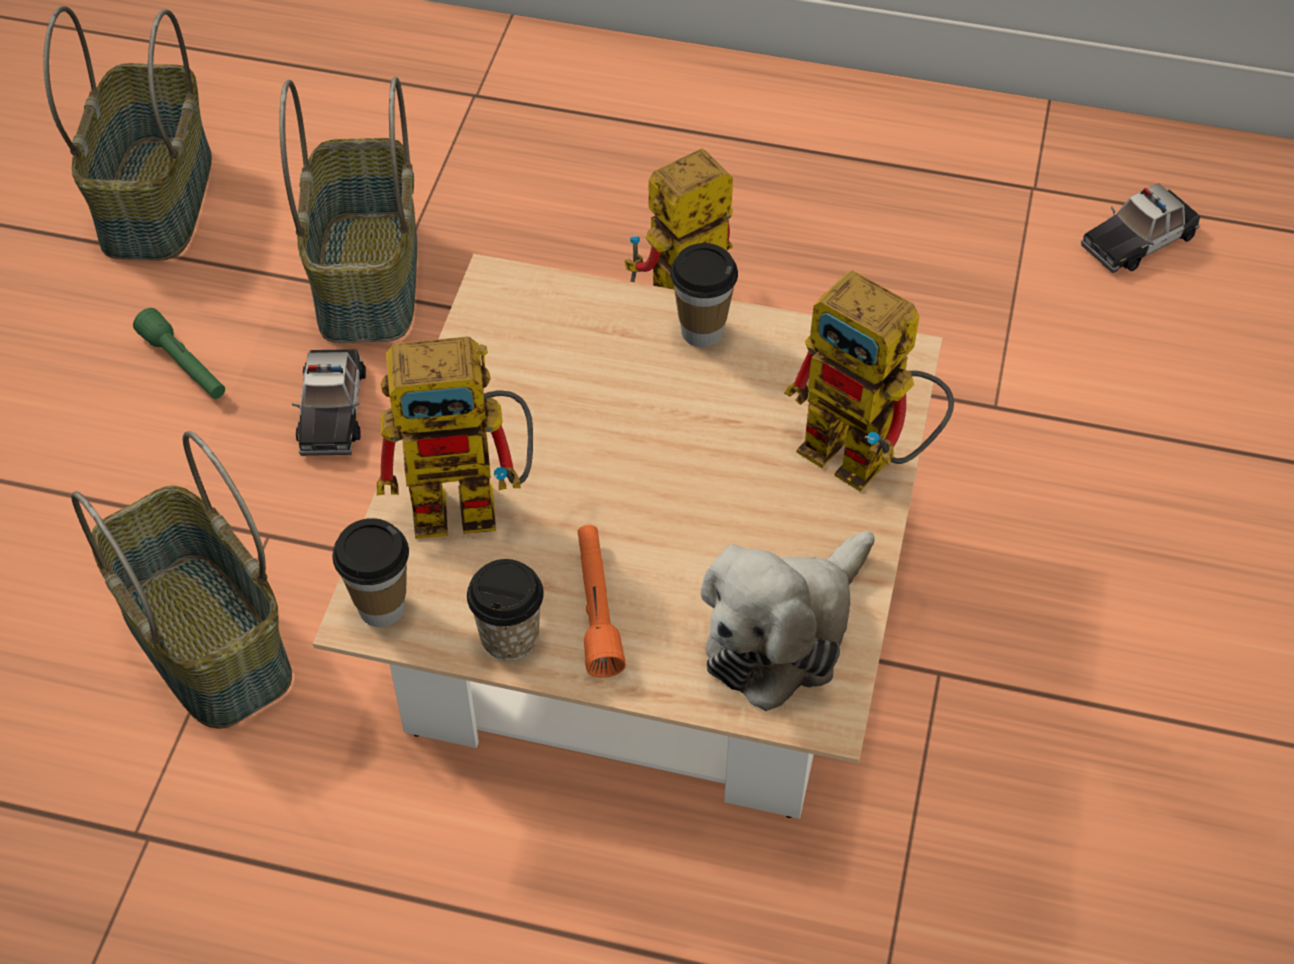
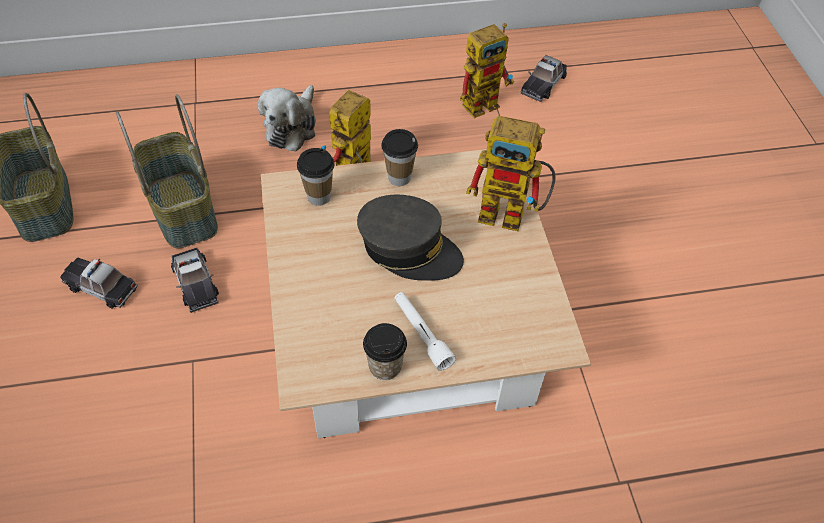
camera: 25 degrees left, 0 degrees up
basket [71,431,292,729] -> none
green flashlight [133,308,225,399] -> toy car [60,258,138,309]
cup [332,518,409,627] -> cup moved to [297,148,335,206]
toy robot [377,336,533,539] -> toy robot moved to [460,23,514,118]
orange flashlight [578,525,626,678] -> white flashlight [394,292,456,371]
plush toy [701,531,875,711] -> plush toy moved to [258,85,316,152]
none -> grey cap [357,195,464,281]

